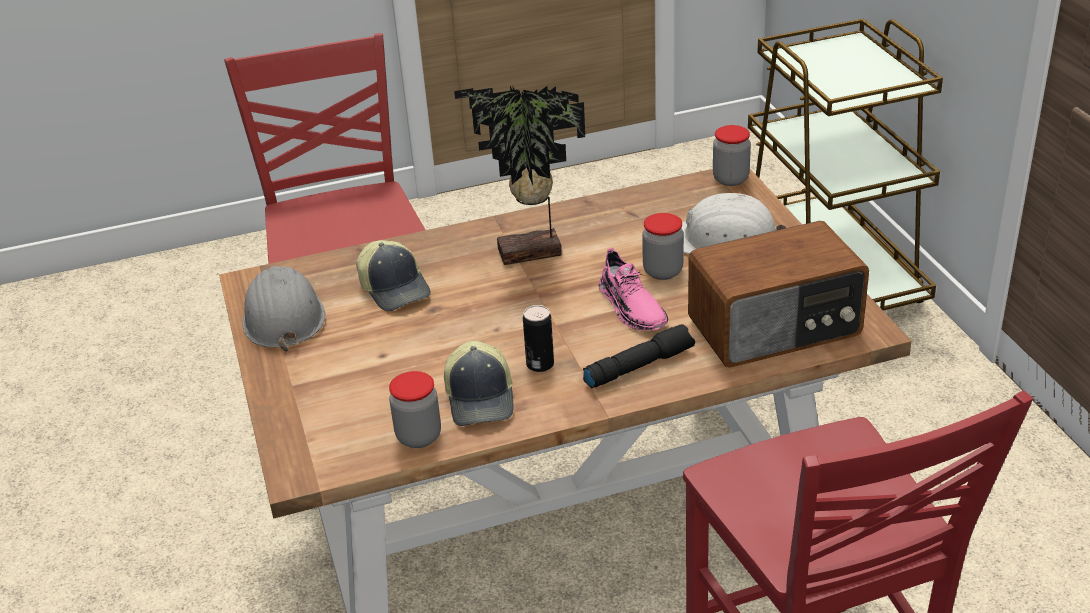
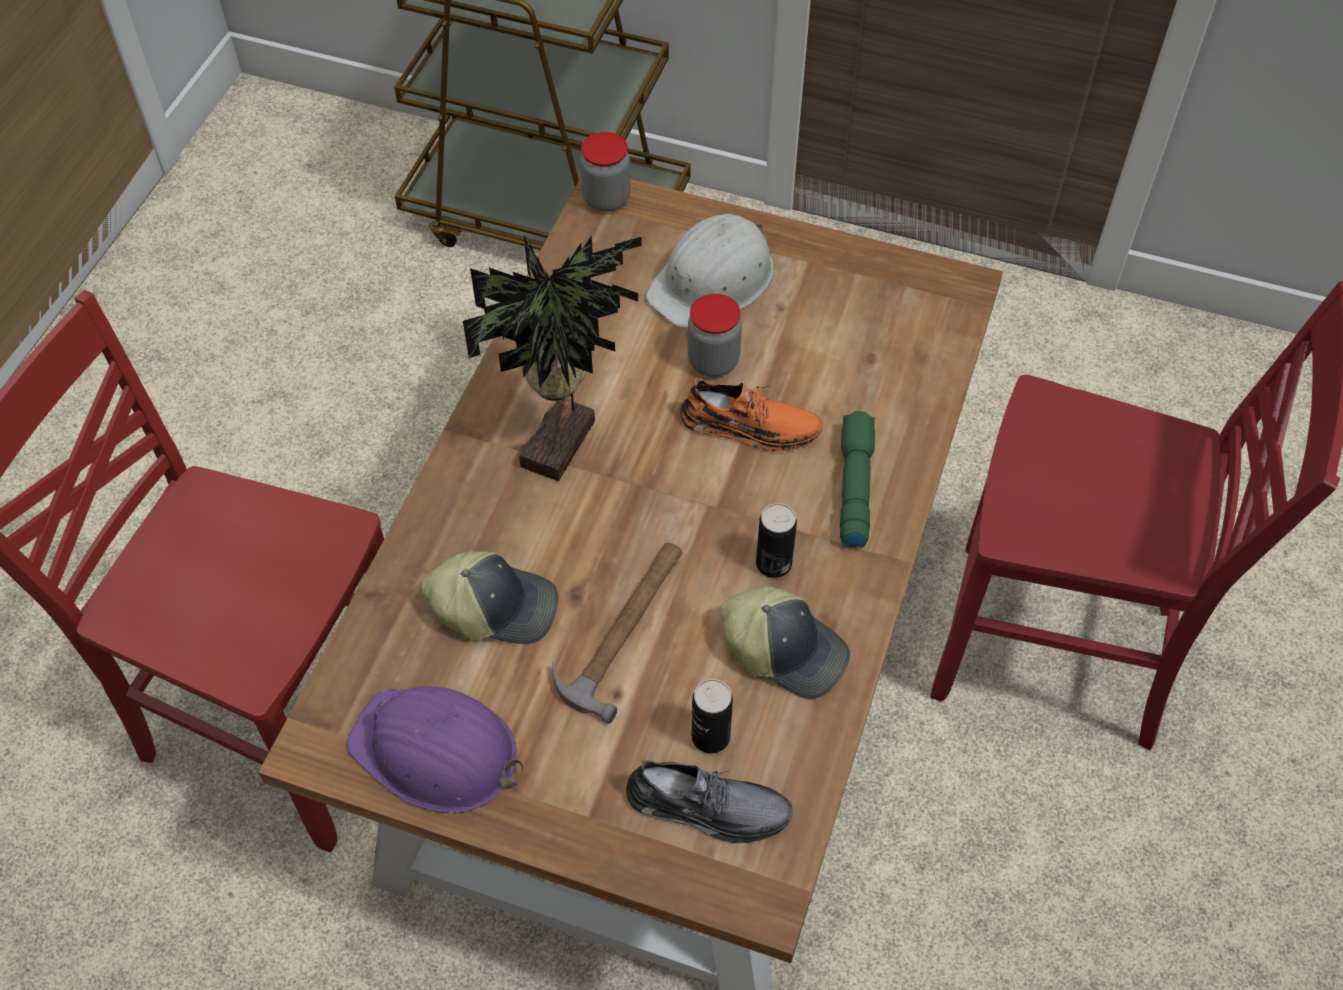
camera: 55 degrees left, 20 degrees up
grey hard hat [243,266,325,352] -> purple hard hat [347,686,524,814]
jar [389,371,441,448] -> none
black flashlight [583,324,695,388] -> green flashlight [840,411,875,548]
pink shoe [599,248,668,331] -> orange shoe [680,378,823,452]
radio [688,221,869,368] -> none
none -> hammer [552,543,682,724]
none -> grey shoe [626,760,793,843]
none -> can [692,679,733,753]

